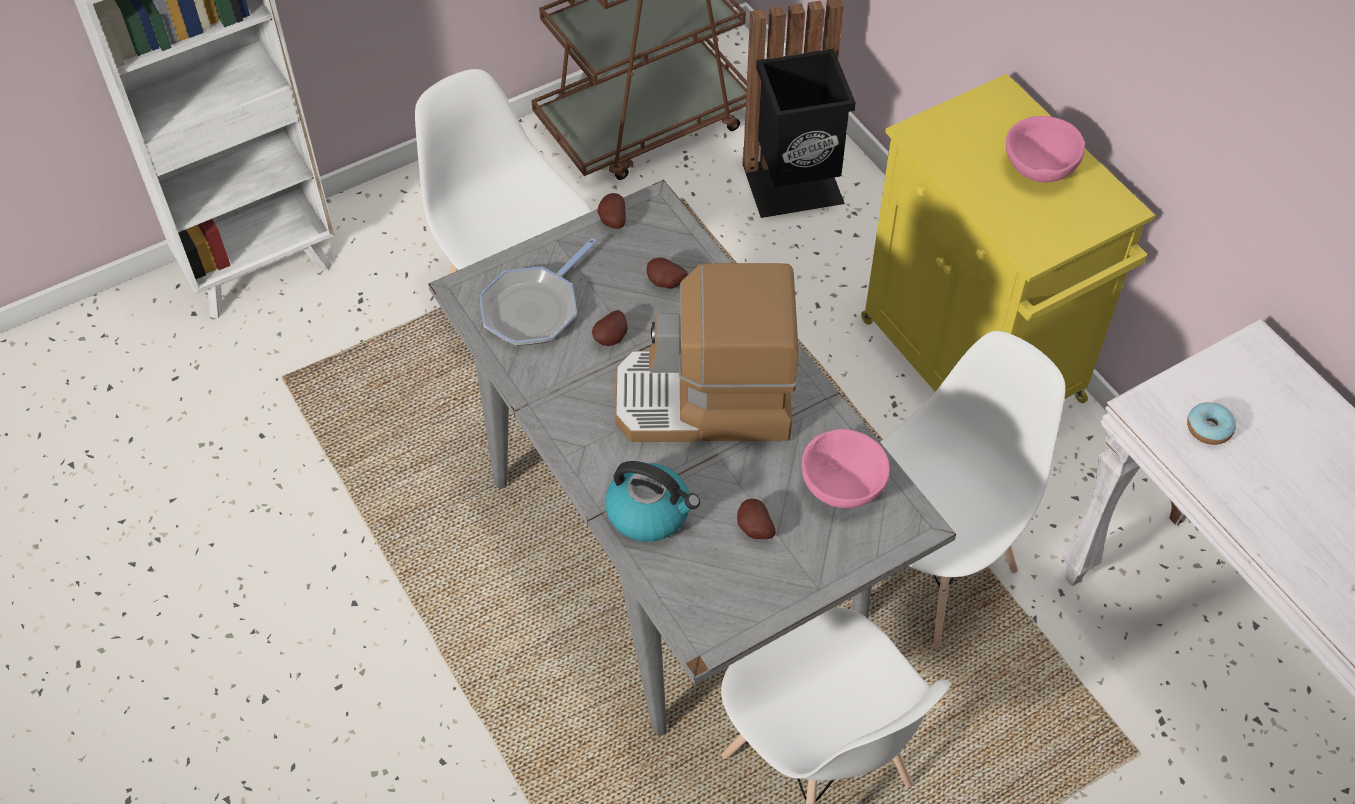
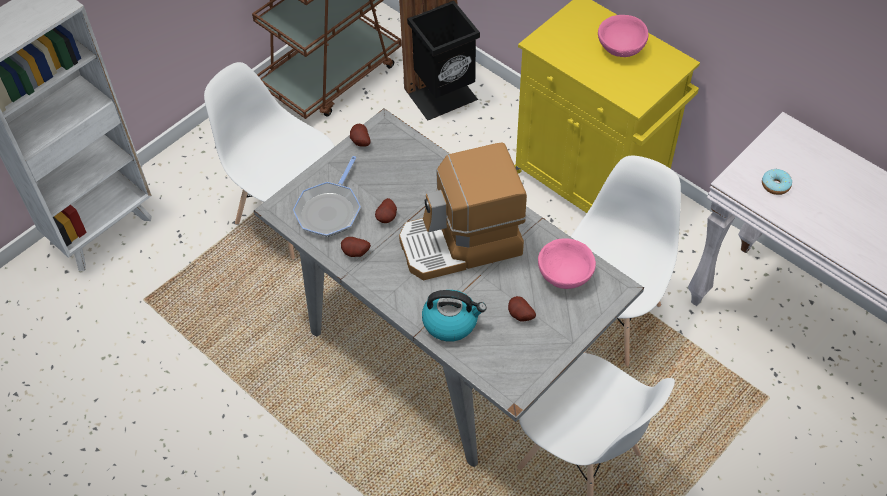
camera: 15 degrees left, 0 degrees up
potato [647,257,688,289] -> potato moved to [341,237,371,257]

